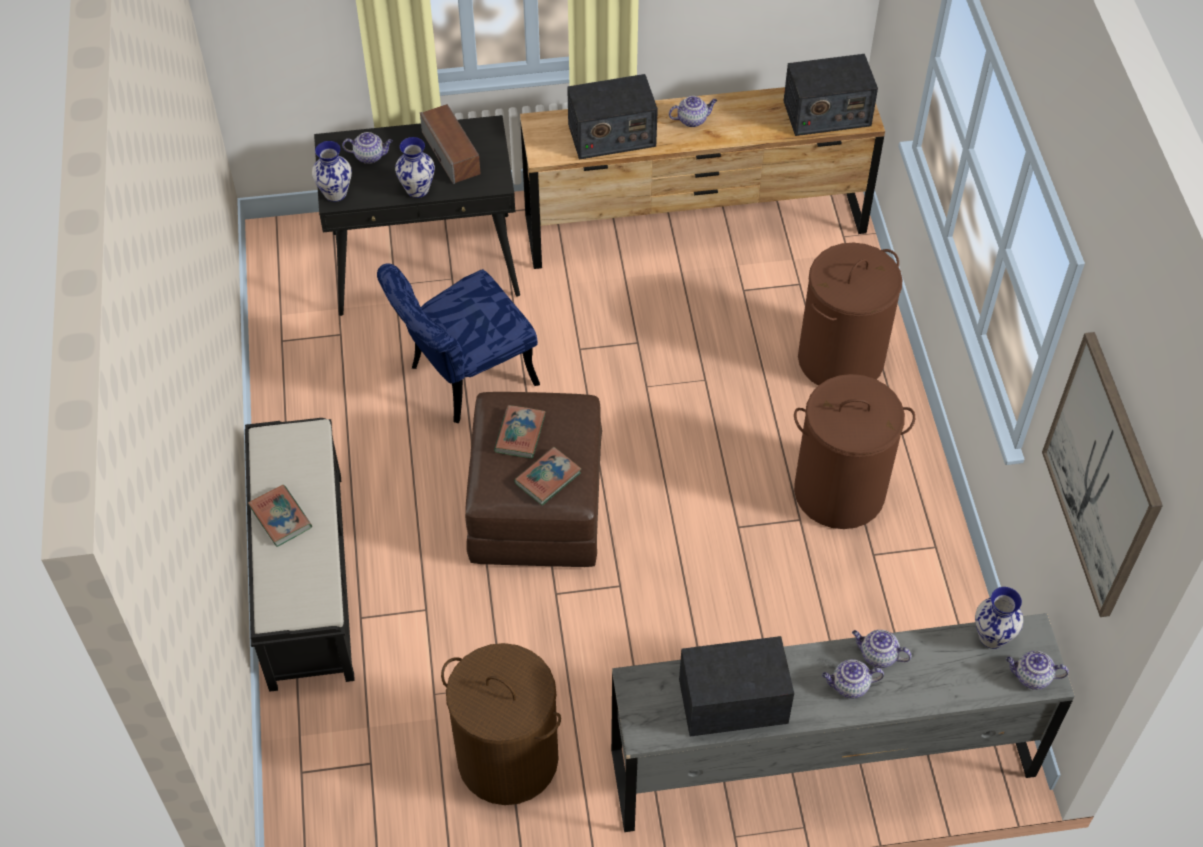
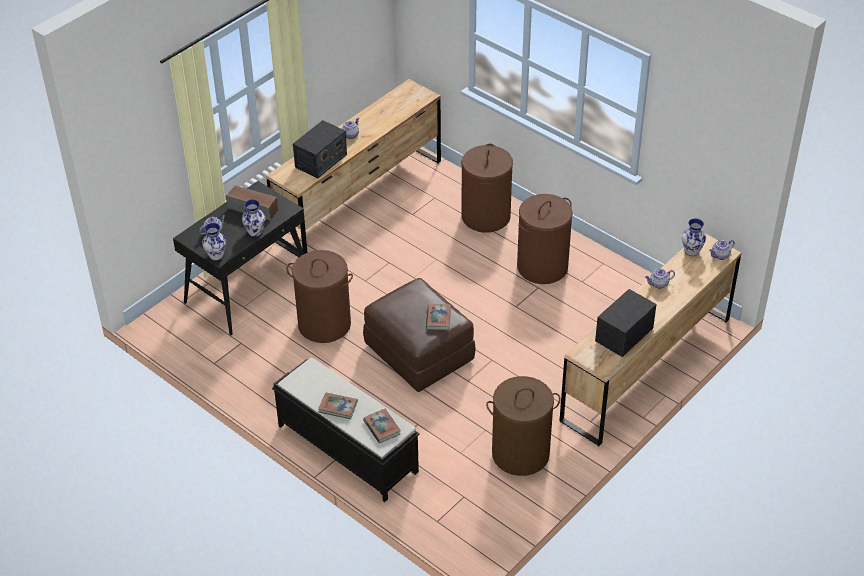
camera: 40 degrees left, 10 degrees down
blue chair [377,263,540,423] -> brown laundry basket [287,250,353,343]
book [494,405,546,459] -> book moved to [363,409,401,443]
grey dresser [611,613,1075,832] -> brown dresser [559,234,742,446]
radio [784,54,878,136] -> none
teapot [822,659,884,699] -> none
picture [1042,332,1163,617] -> none

